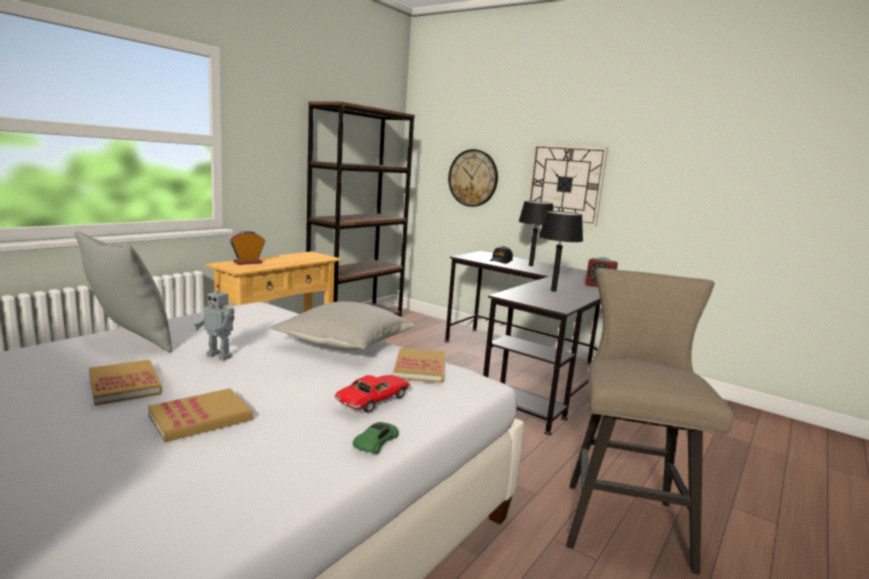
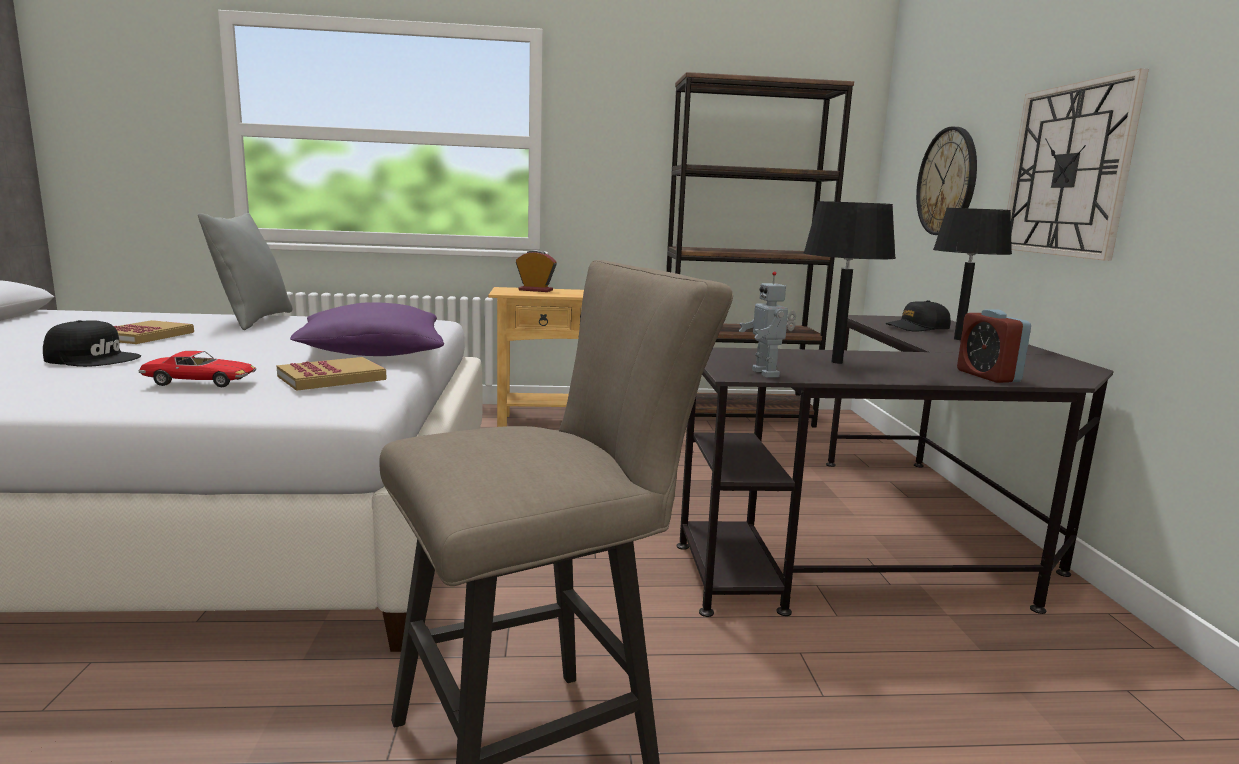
camera: 50 degrees right, 0 degrees up
book [148,388,253,443] -> black cap [43,320,141,367]
toy robot [194,284,234,360] -> toy robot moved to [739,271,796,378]
grey pillow [270,301,415,350] -> purple pillow [290,302,444,356]
green toy car [353,422,399,454] -> none

